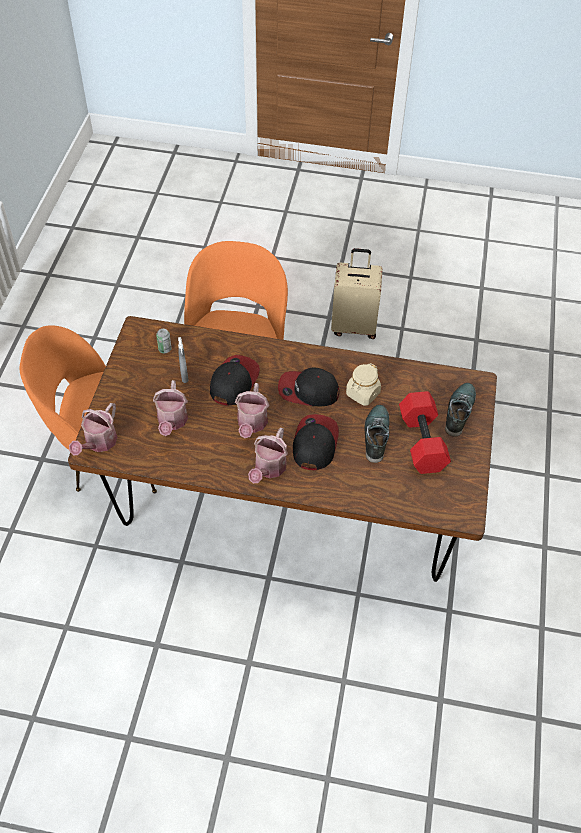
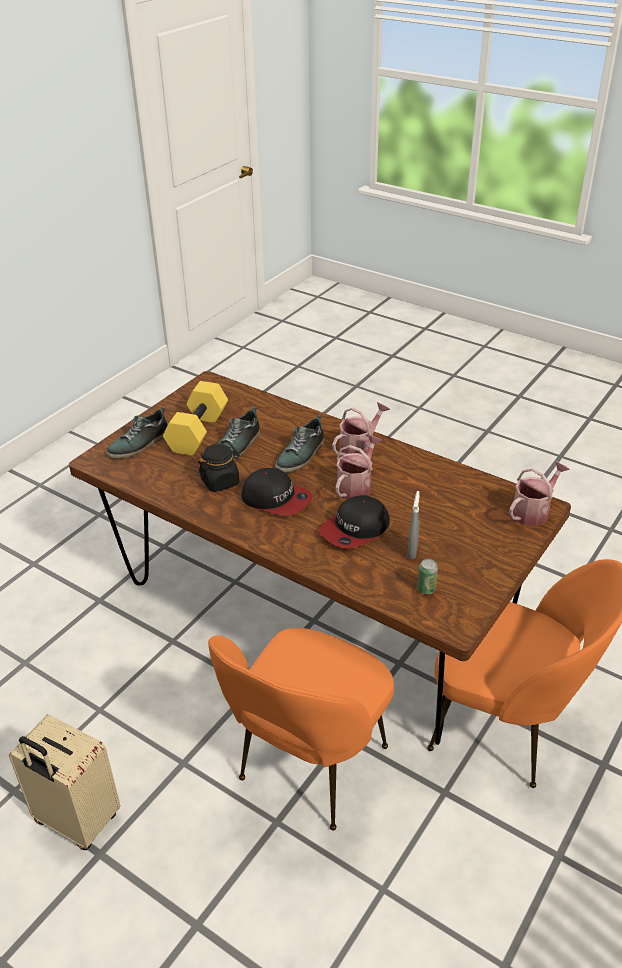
camera: 155 degrees left, 15 degrees down
watering can [153,380,188,436] -> none
cap [293,414,339,470] -> shoe [275,414,324,473]
beige jar [346,363,381,406] -> black jar [198,444,240,492]
red dumbbell [399,391,451,474] -> yellow dumbbell [163,381,228,456]

